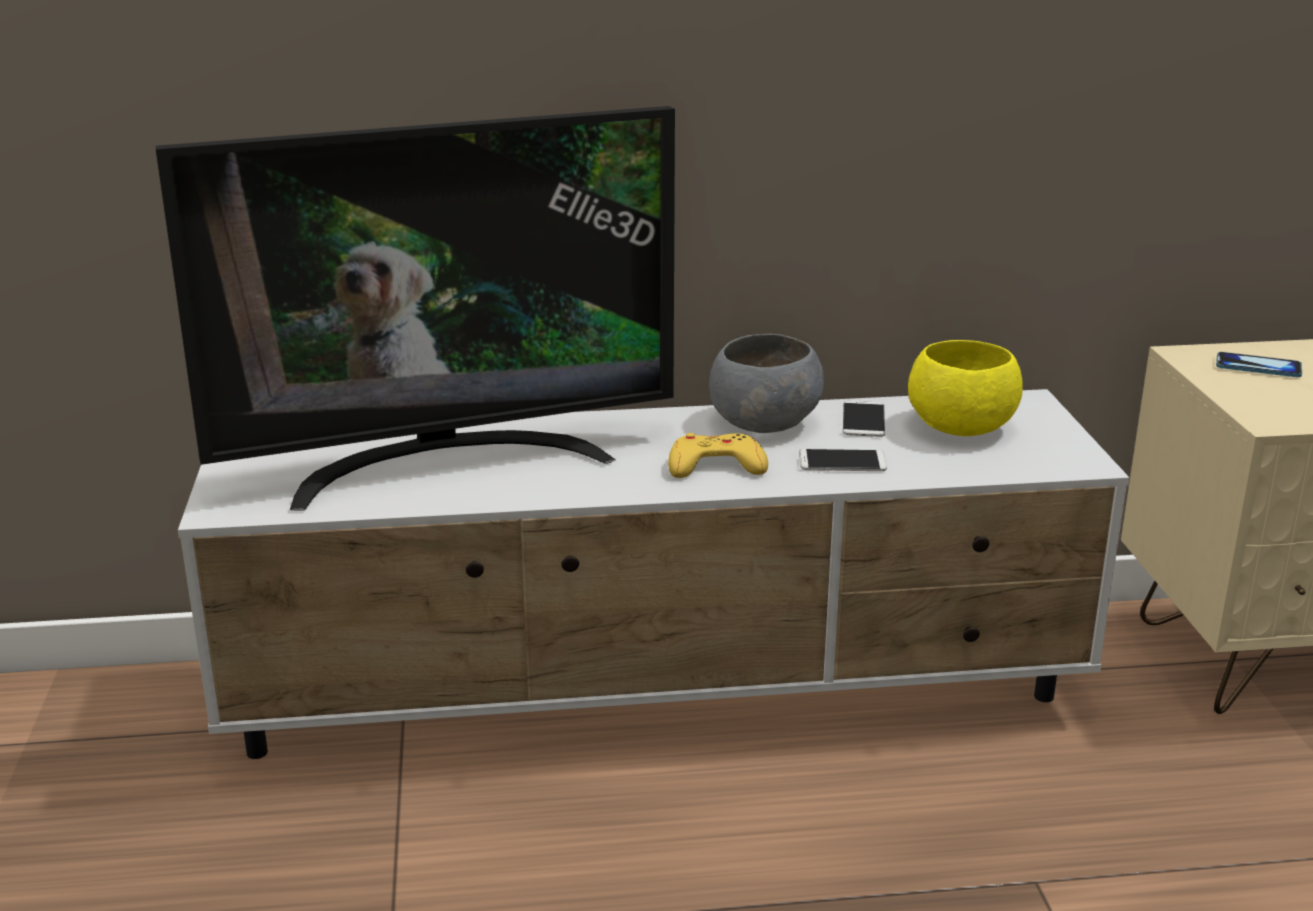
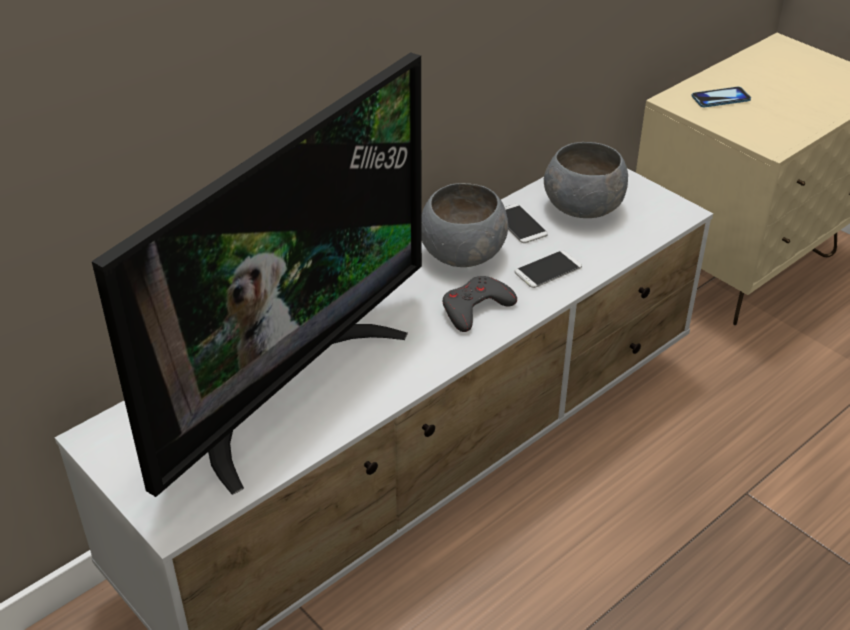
camera: 35 degrees left, 15 degrees up
yellow game controller [668,433,768,478] -> grey game controller [443,276,517,332]
yellow bowl [908,340,1023,436] -> grey bowl [544,142,628,218]

